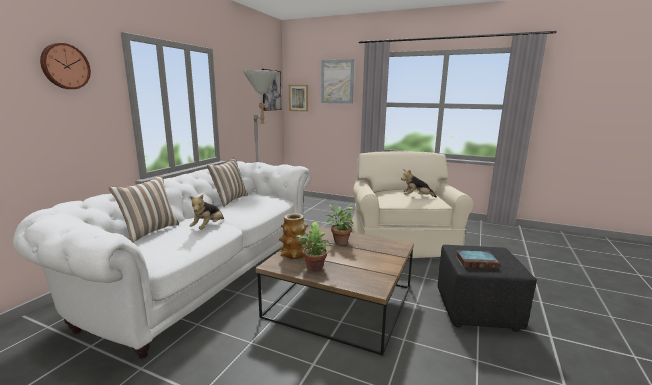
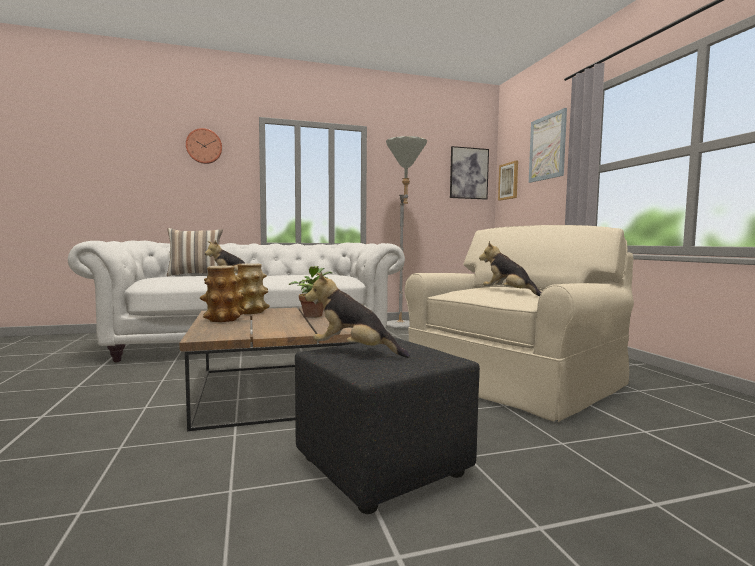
camera: 50 degrees right, 10 degrees down
pillow [207,158,248,207] -> none
potted plant [295,222,335,272] -> vase [200,266,245,322]
book [457,250,500,269] -> plush toy [305,272,410,358]

